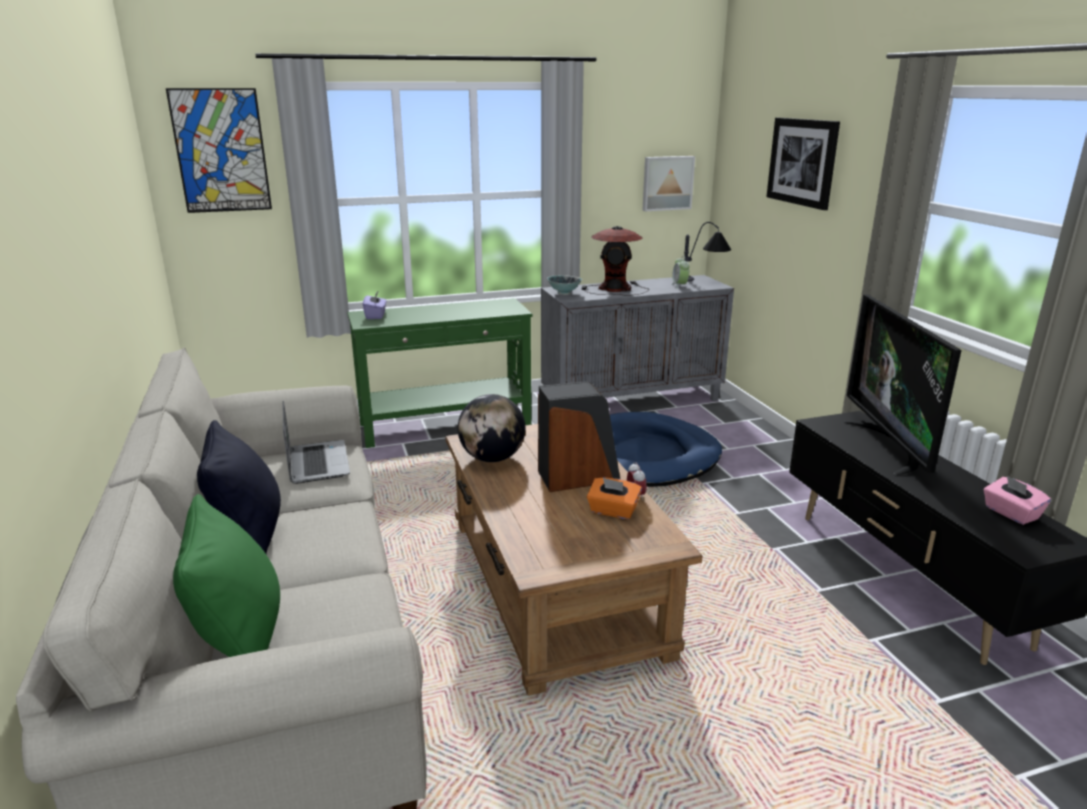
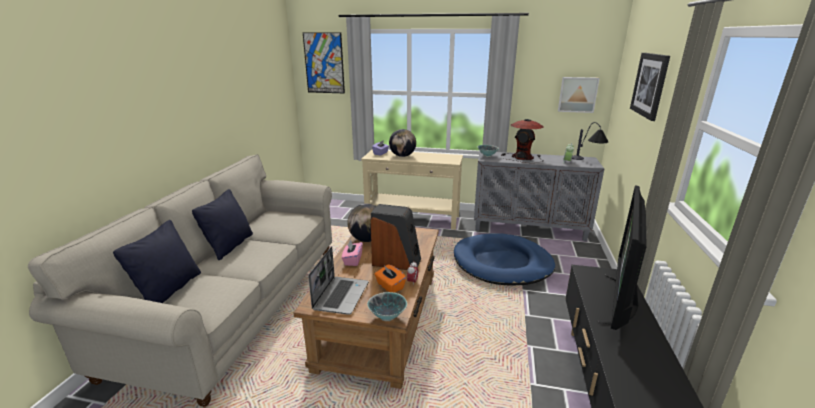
camera: 30 degrees right, 0 degrees up
green pillow [173,494,280,657] -> black pillow [113,220,201,303]
laptop [283,401,350,484] -> laptop moved to [308,246,369,315]
green console table [347,298,532,448] -> beige console table [361,150,463,230]
pink tissue box [984,475,1051,525] -> pink tissue box moved to [342,240,363,266]
none -> bowl [367,292,407,321]
none -> globe [389,129,416,157]

